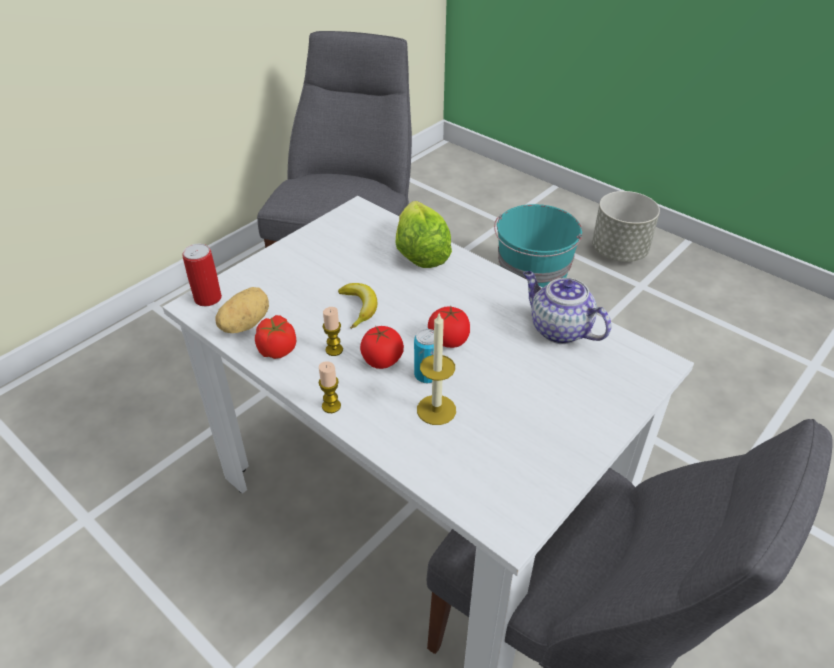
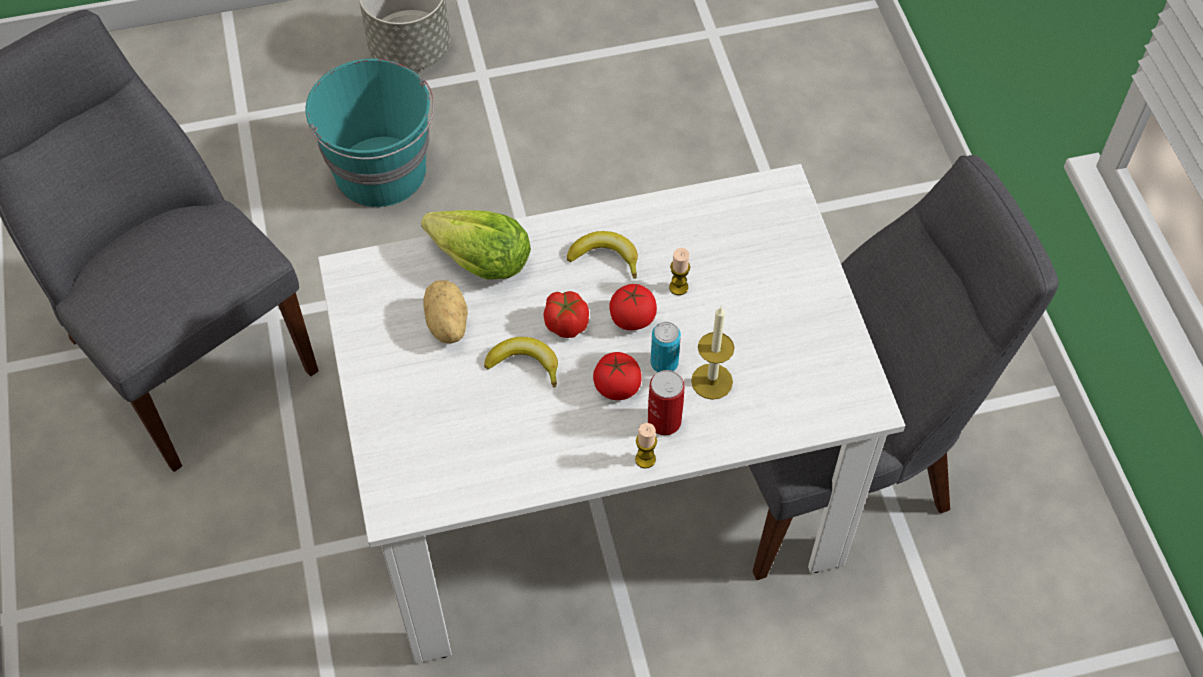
camera: 55 degrees left, 15 degrees up
can [182,244,222,306] -> can moved to [648,370,684,435]
potato [215,287,269,333] -> potato moved to [423,280,468,344]
tomato [255,315,296,359] -> tomato moved to [544,291,589,338]
candle [323,307,343,356] -> candle moved to [669,248,690,295]
teapot [523,271,611,344] -> none
none -> banana [567,231,638,278]

